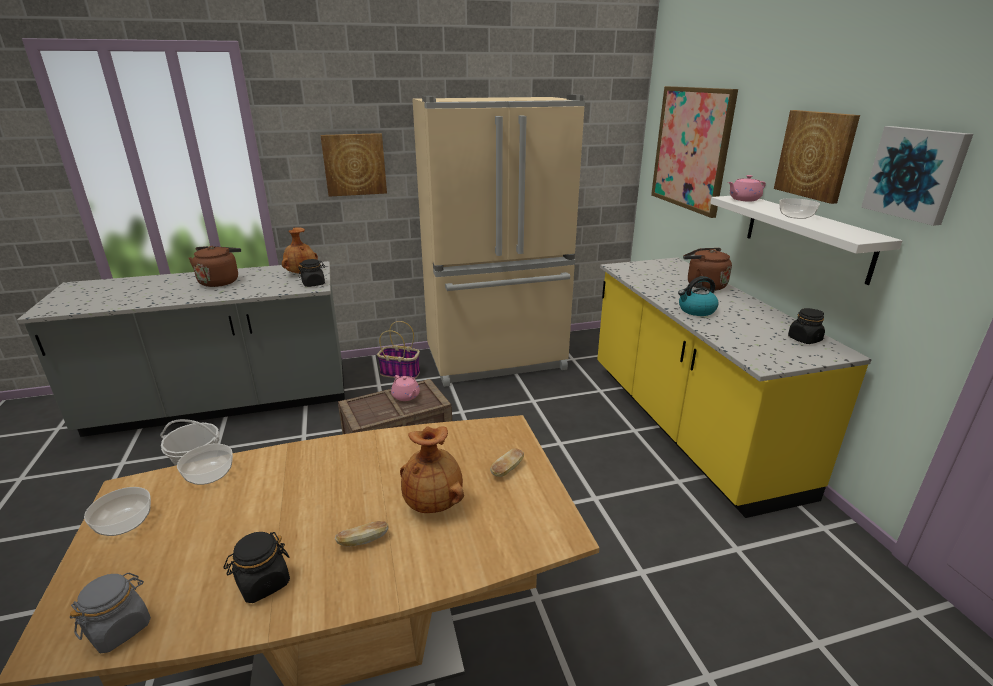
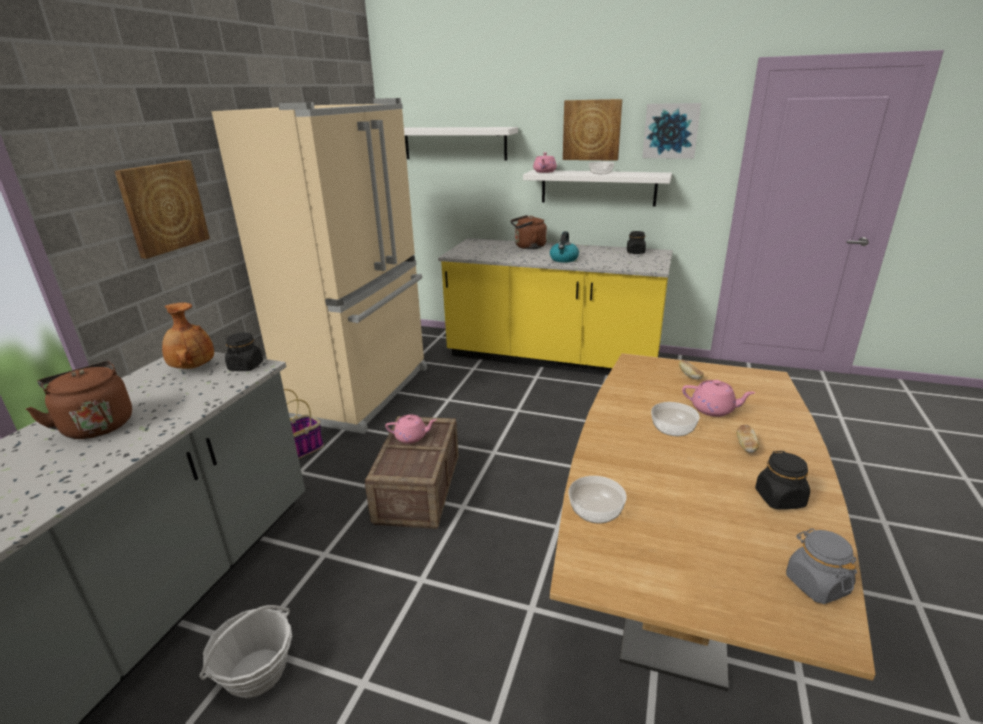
camera: 55 degrees left, 0 degrees up
bowl [84,487,151,536] -> bowl moved to [651,402,700,436]
brown vase [400,426,464,513] -> pink teapot [682,380,755,417]
picture [651,86,738,218] -> white shelf [404,127,518,161]

